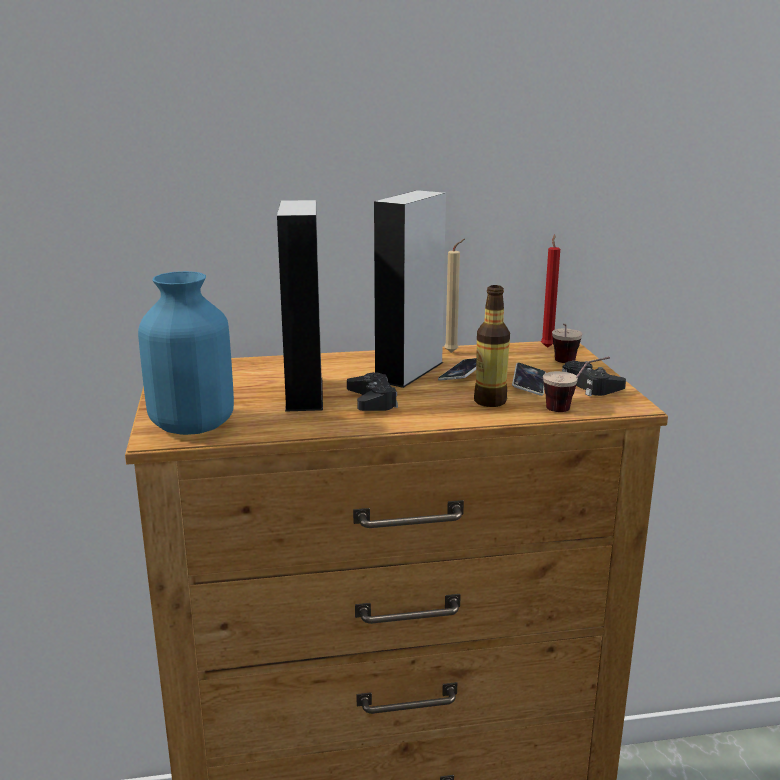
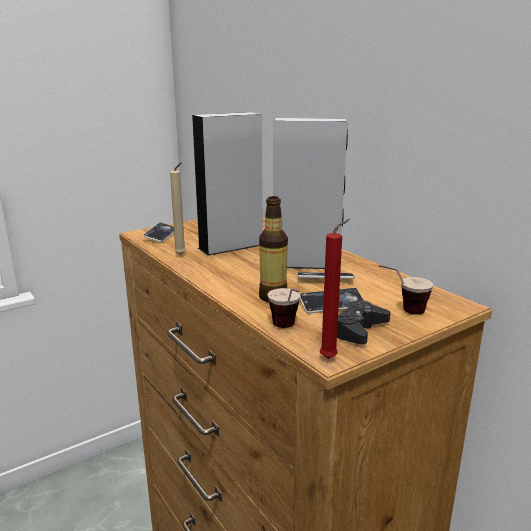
camera: 65 degrees right, 0 degrees up
blue vase [138,271,234,435] -> phone [143,223,174,243]
black game controller [347,372,398,411] -> none
beige candle [444,239,465,353] -> beige candle moved to [170,163,186,255]
red candle [541,234,560,348] -> red candle moved to [320,218,350,359]

